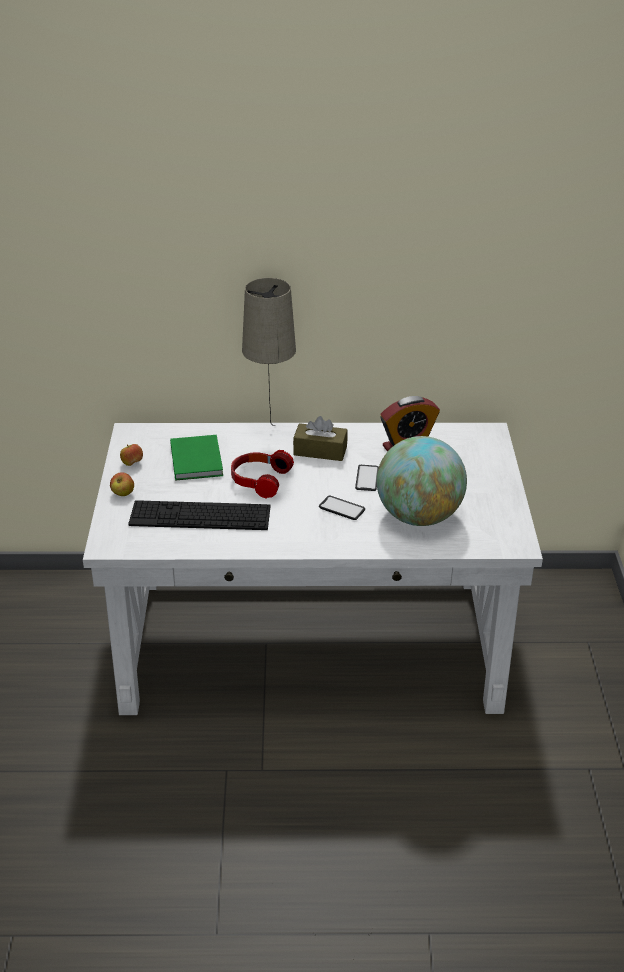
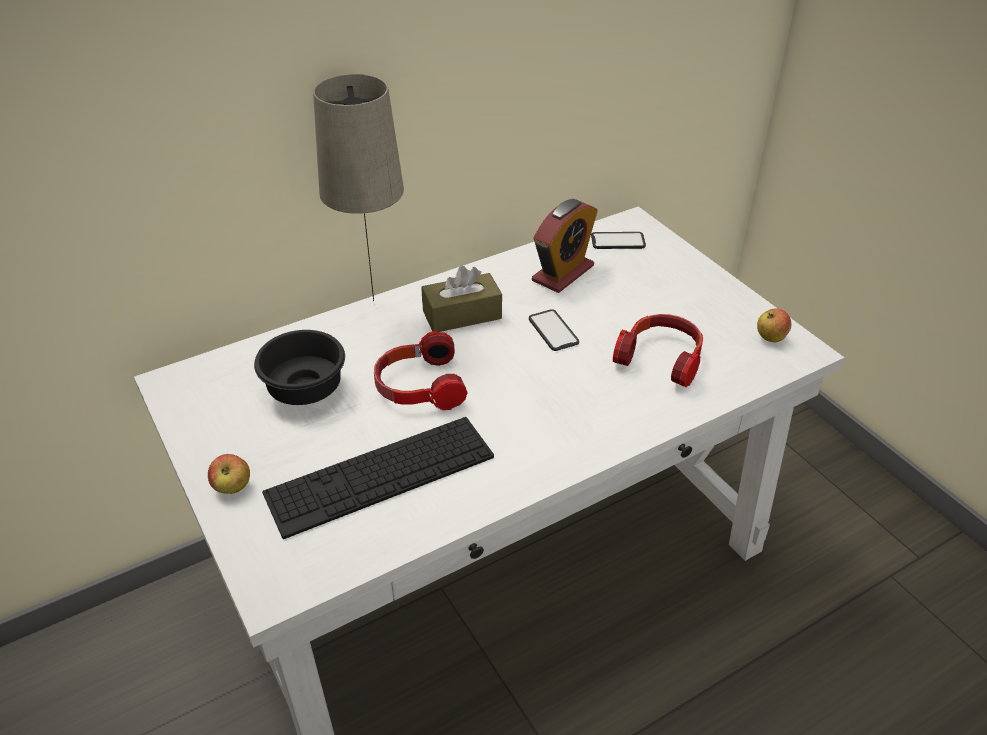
camera: 30 degrees left, 5 degrees up
apple [120,444,143,466] -> apple moved to [757,308,791,342]
green book [170,435,223,481] -> black bowl [254,330,345,405]
phone [319,496,365,520] -> phone moved to [591,232,646,249]
globe [377,436,467,526] -> headphones [613,314,703,387]

